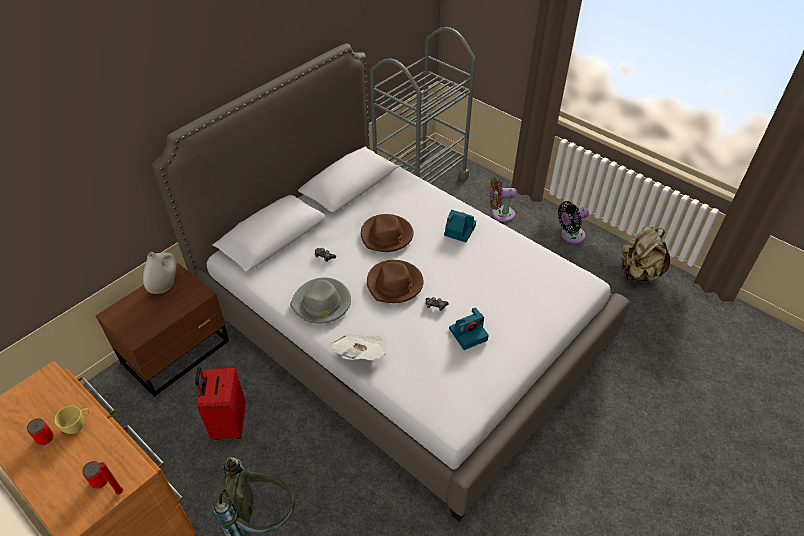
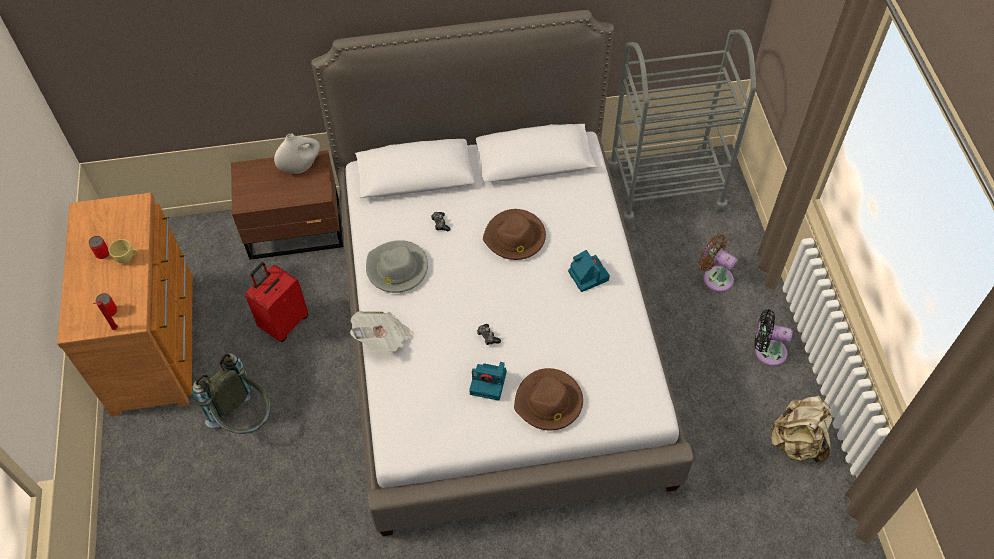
camera: 40 degrees right, 10 degrees up
brown hat [367,260,423,303] -> brown hat moved to [514,368,583,430]

